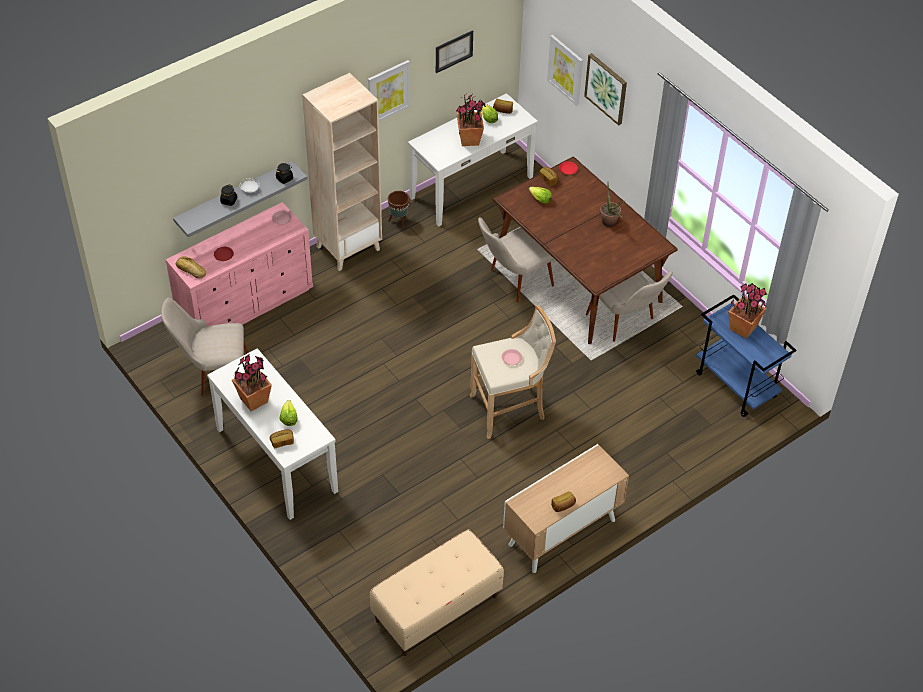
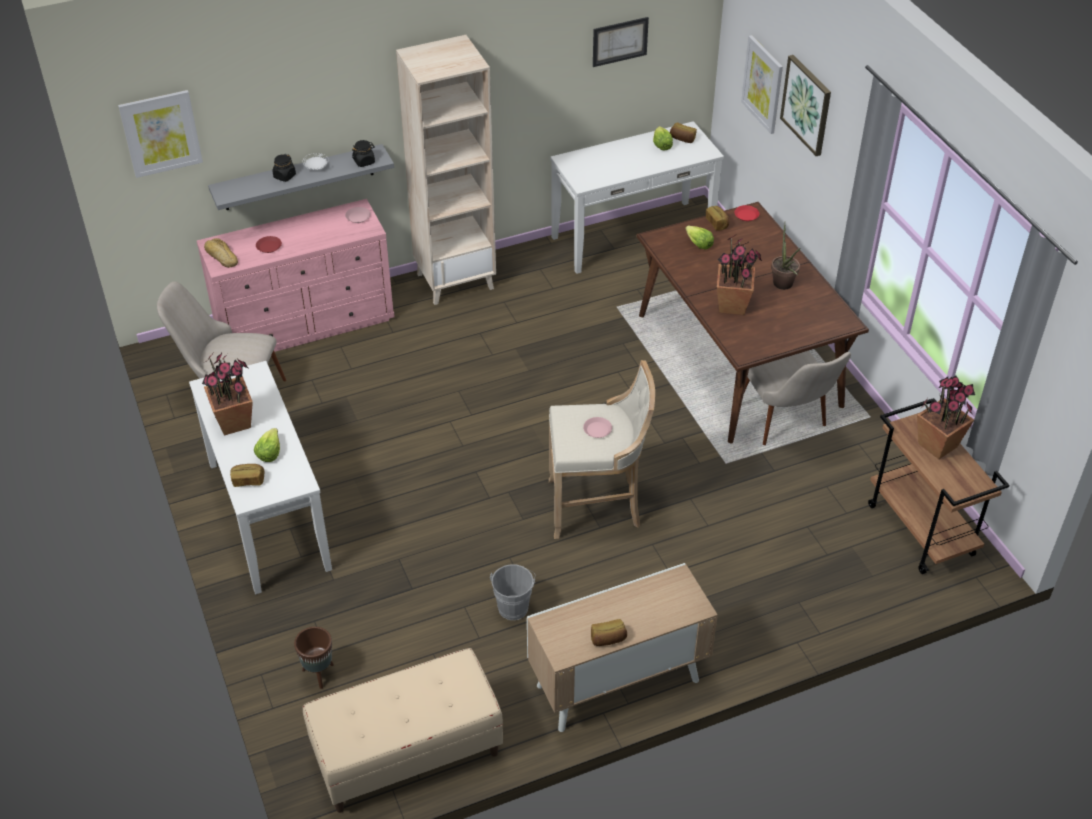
camera: 15 degrees right, 5 degrees down
picture [368,60,410,121] -> picture moved to [118,90,203,178]
brown planter [388,191,410,229] -> brown planter moved to [294,627,334,689]
potted plant [456,94,486,146] -> potted plant moved to [717,235,762,315]
beige chair [478,217,554,302] -> none
blue cart [696,295,796,417] -> brown cart [868,398,1010,574]
none -> grey bucket [490,564,535,620]

